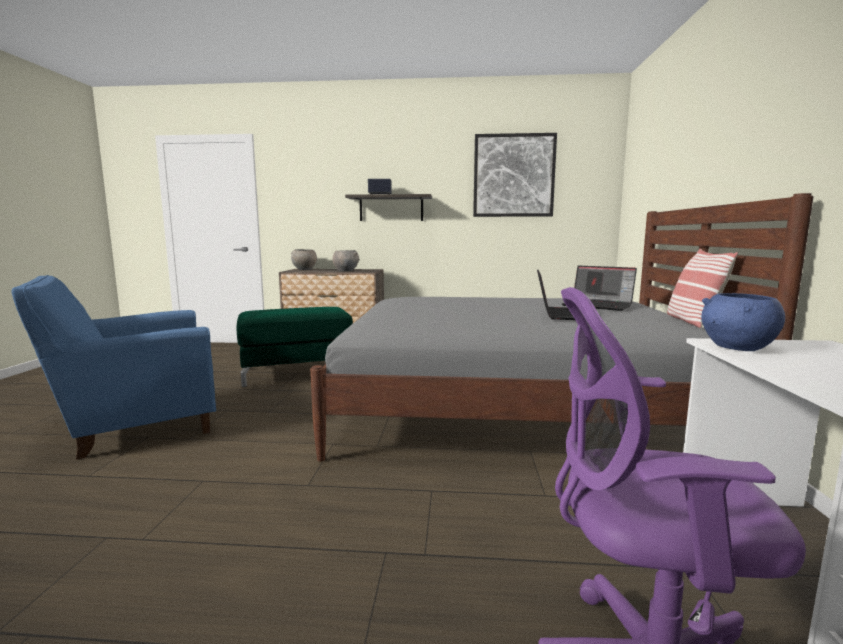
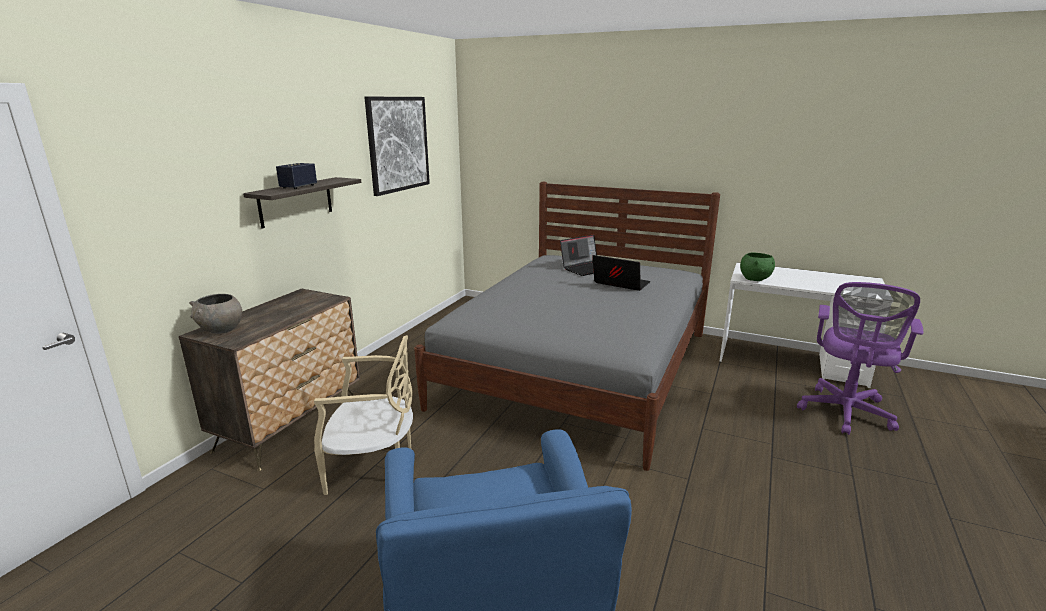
camera: 70 degrees left, 10 degrees up
green ottoman [237,307,353,387] -> beige chair [314,335,413,495]
grey bowl [332,250,360,271] -> none
pillow [667,248,738,328] -> none
blue bowl [701,293,785,351] -> green bowl [740,253,775,281]

